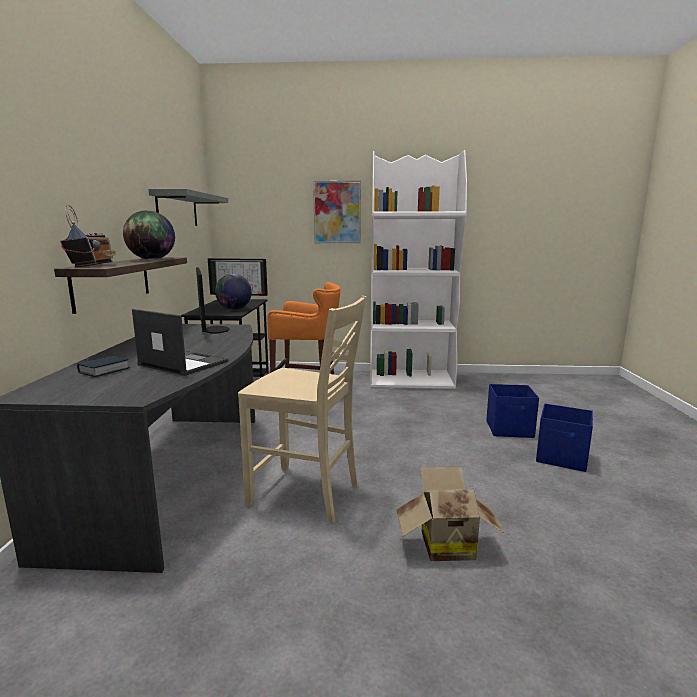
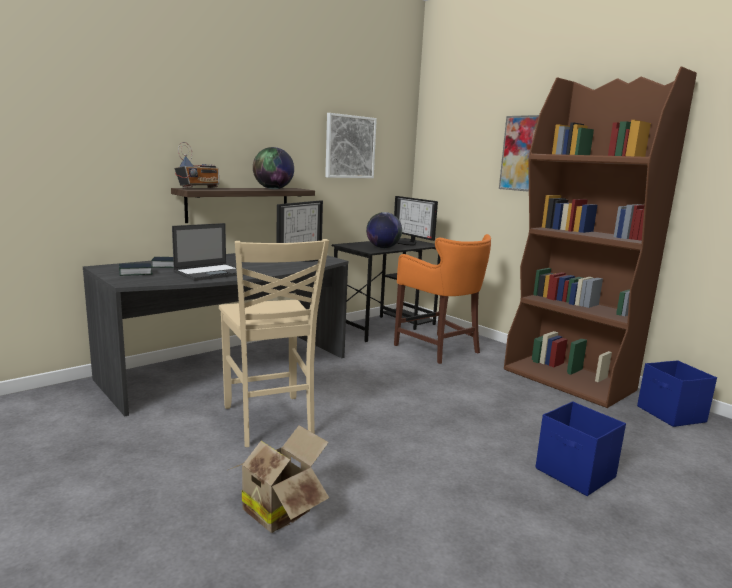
camera: 45 degrees right, 0 degrees up
laptop [132,309,228,376] -> laptop turned 60 degrees clockwise [172,223,237,281]
grey shelf [148,189,228,226] -> picture [325,113,377,178]
white bookcase [370,150,467,389] -> brown bookcase [504,67,697,408]
blue storage box [536,403,593,472] -> blue storage box moved to [637,360,717,427]
none -> book [119,263,153,276]

